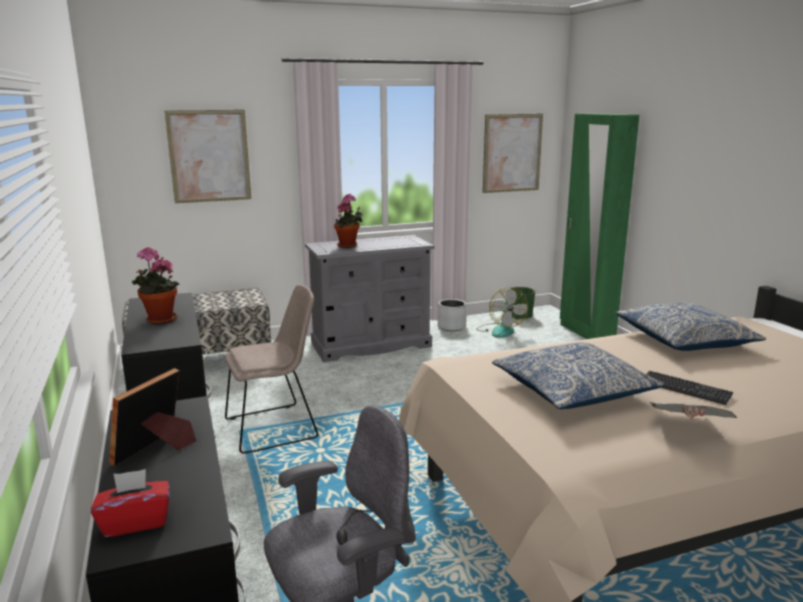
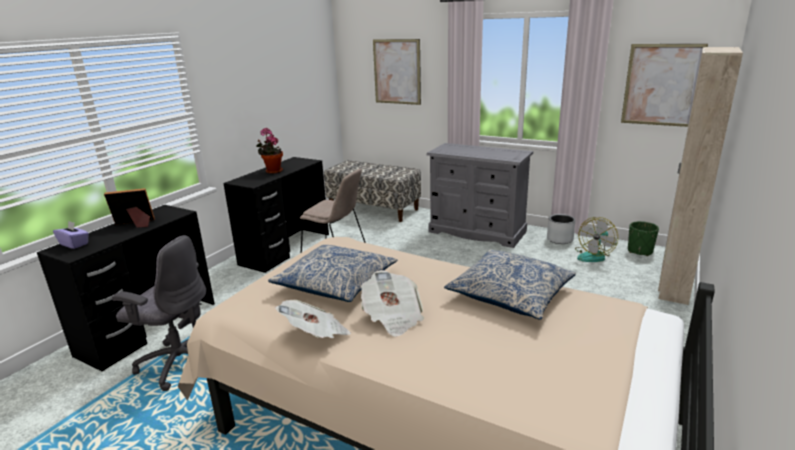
camera: 50 degrees right, 5 degrees up
red tissue box [91,469,169,537] -> purple tissue box [53,221,89,249]
potted plant [334,194,362,248] -> none
green wardrobe [560,113,639,339] -> beige wardrobe [658,47,743,305]
keyboard [646,371,733,405] -> newspaper [361,270,424,337]

